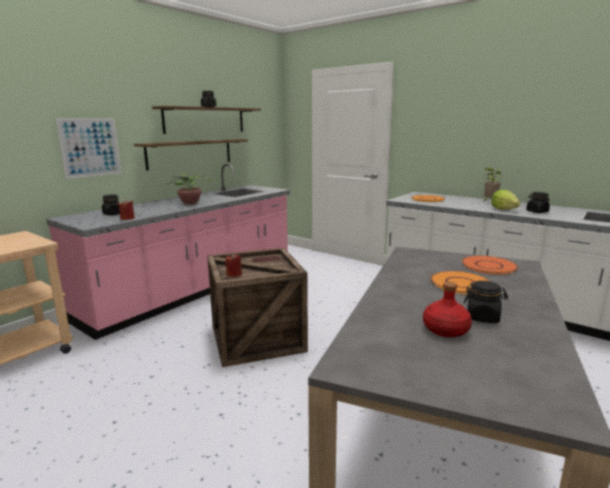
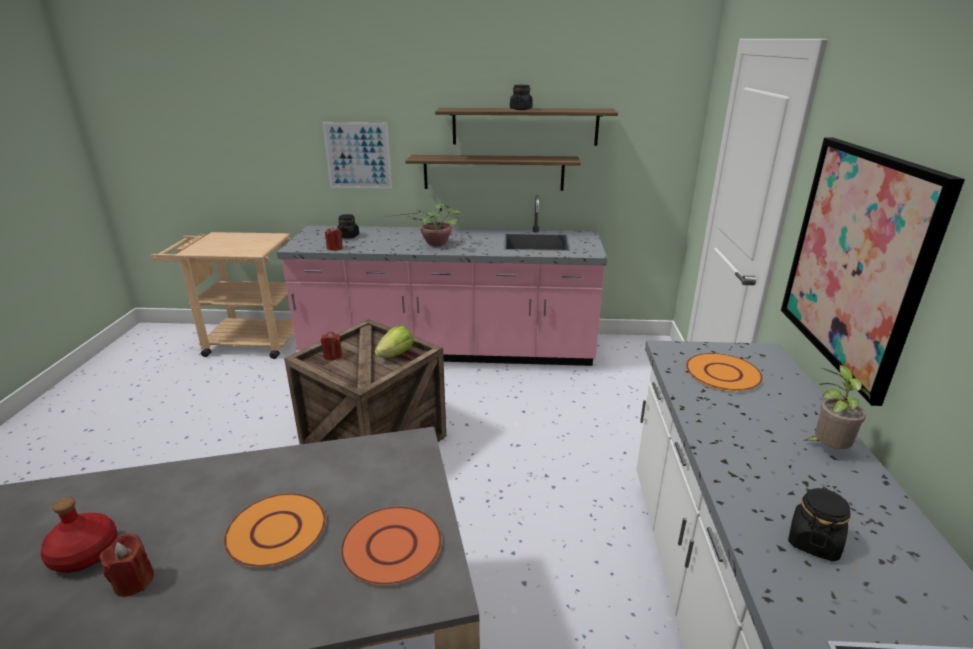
camera: 55 degrees right, 10 degrees up
black jar [464,281,508,323] -> red candle [100,533,154,597]
lettuce [491,189,520,210] -> lettuce moved to [375,326,414,358]
none -> picture [781,137,965,406]

